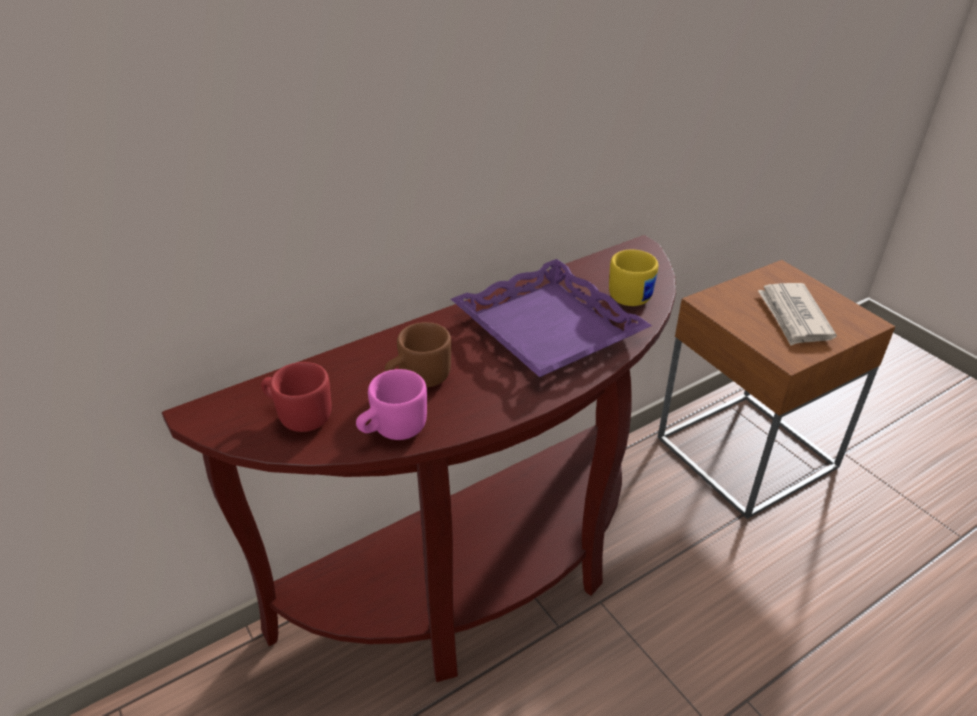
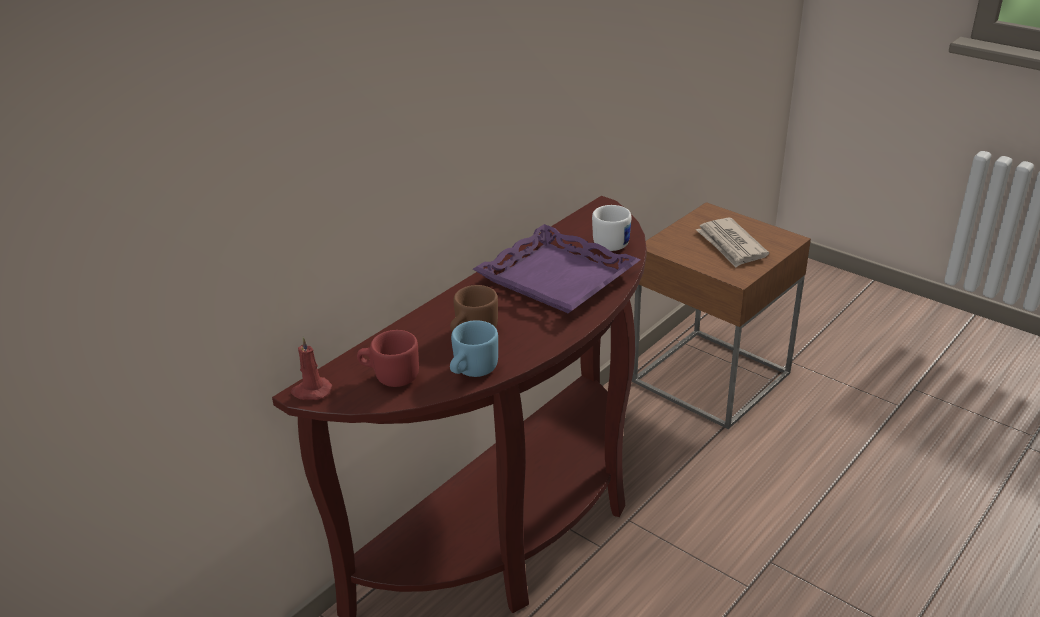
camera: 15 degrees left, 5 degrees down
pink mug [356,369,427,440] -> blue mug [450,320,498,377]
yellow mug [609,250,658,306] -> white mug [592,205,631,251]
none -> red candle [291,337,332,400]

